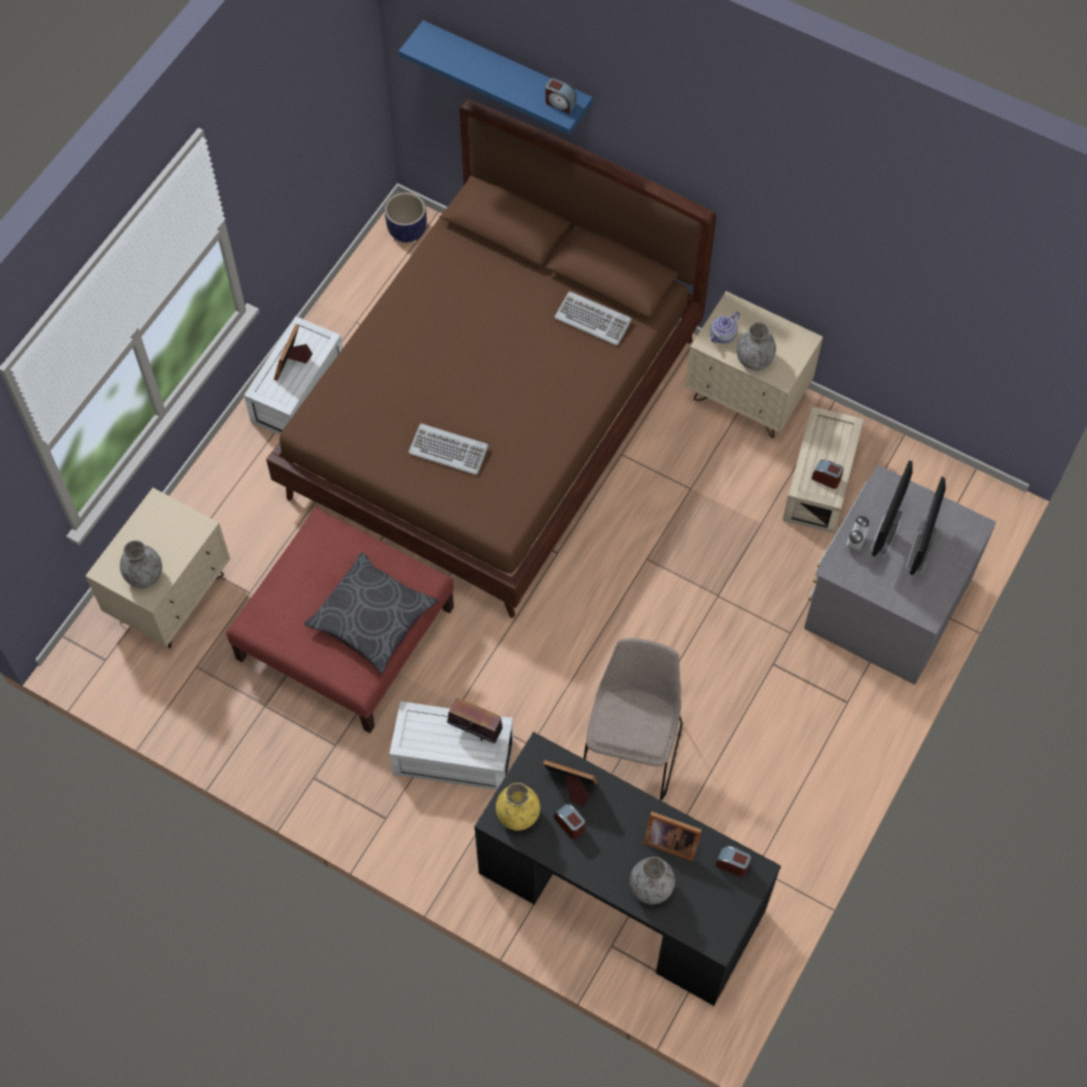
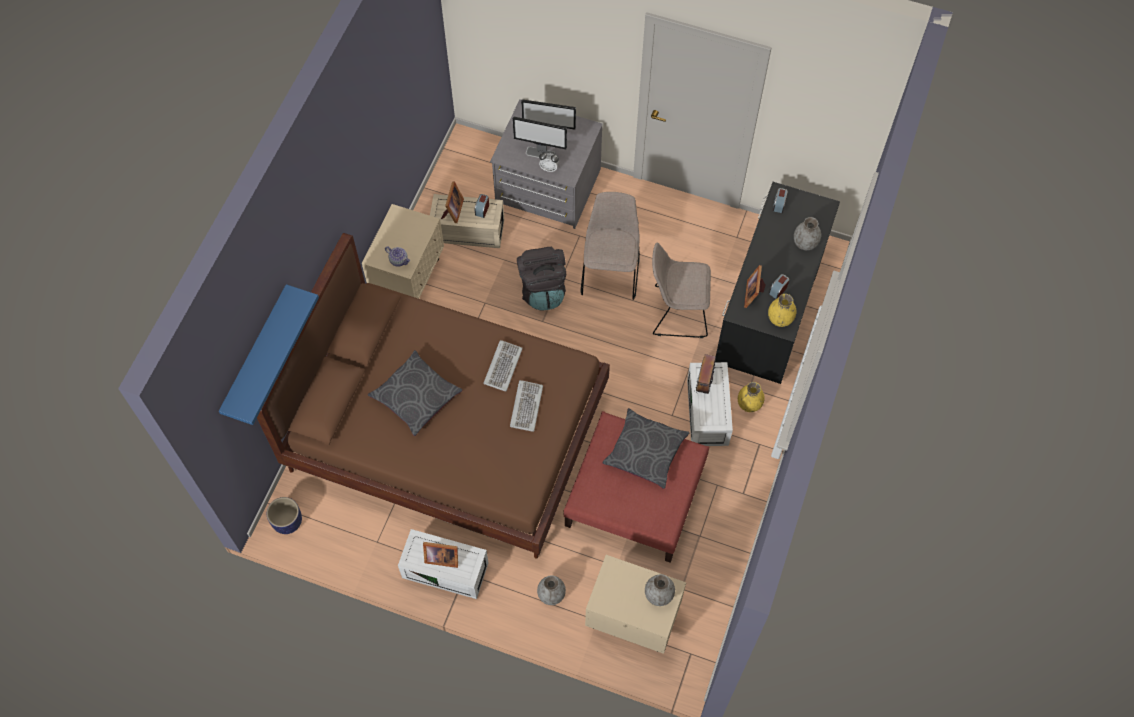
camera: 100 degrees left, 0 degrees up
alarm clock [545,78,576,114] -> none
keyboard [554,291,632,346] -> keyboard moved to [484,340,522,391]
picture frame [643,811,702,861] -> picture frame moved to [441,181,464,223]
grey vase [737,322,776,370] -> grey vase moved to [537,575,566,605]
none -> grey pillow [368,350,462,436]
none -> black backpack [517,246,566,311]
none -> beige chair [580,192,640,300]
none -> yellow vase [738,382,765,412]

